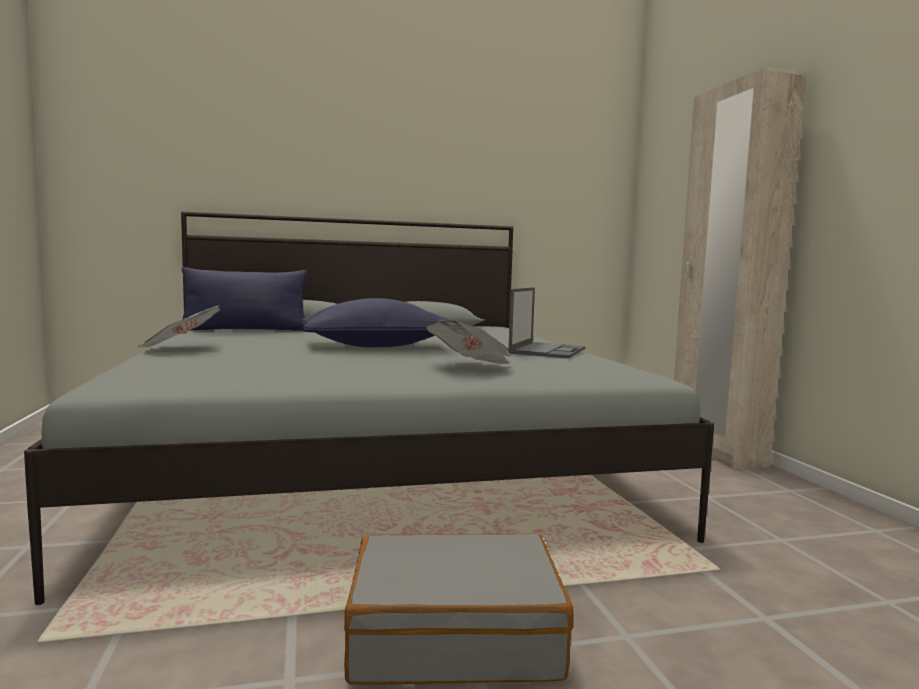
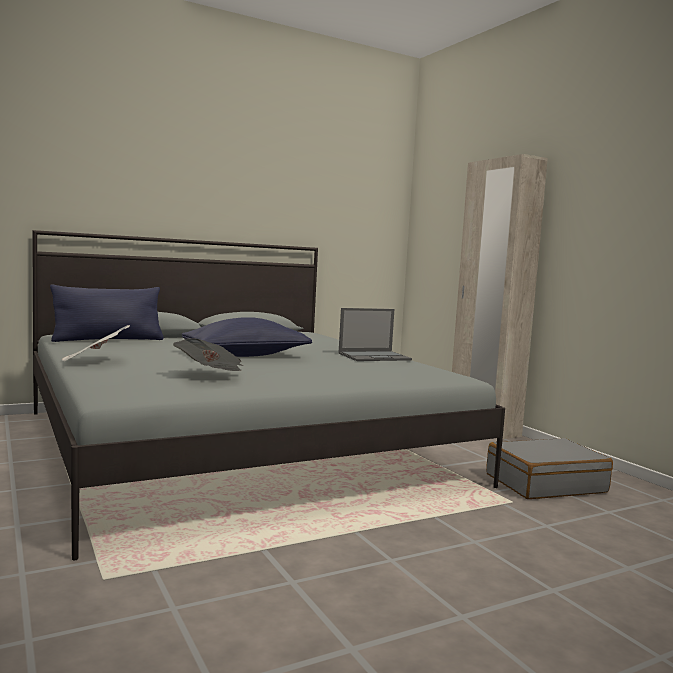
camera: 15 degrees left, 0 degrees up
grey suitcase [344,533,573,685] -> grey suitcase moved to [486,438,613,499]
newspaper [426,320,511,364] -> newspaper moved to [173,338,243,371]
laptop [508,287,585,358] -> laptop turned 60 degrees clockwise [338,308,412,361]

